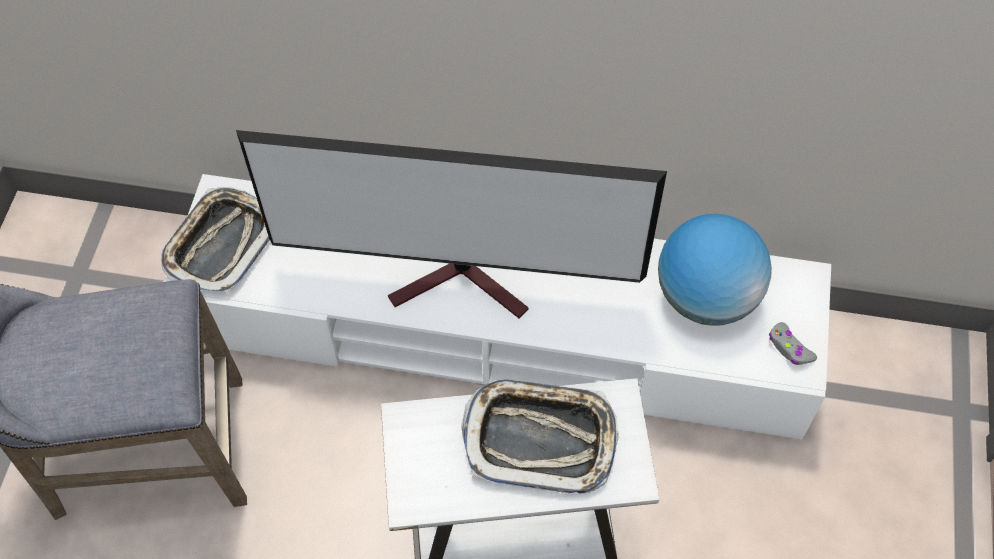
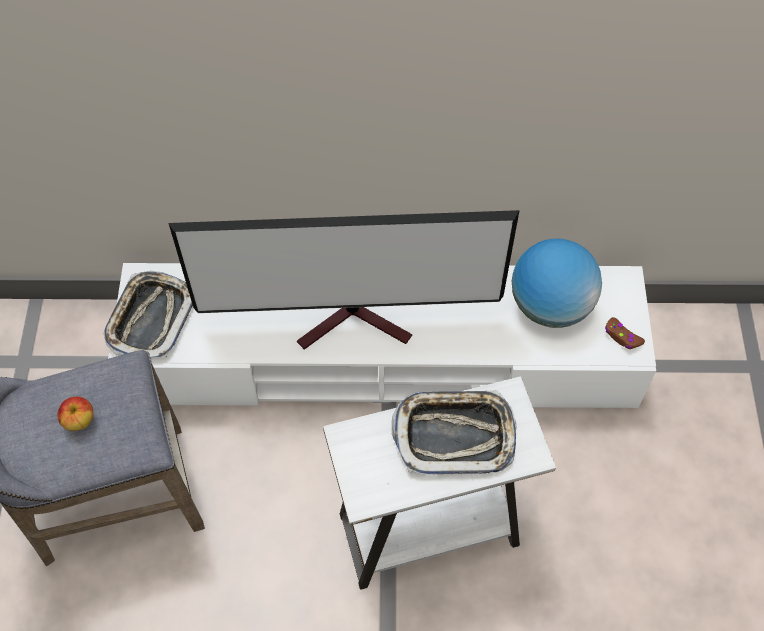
camera: 10 degrees left, 0 degrees up
grey game controller [769,322,817,365] -> brown game controller [605,317,645,349]
none -> apple [57,397,93,431]

